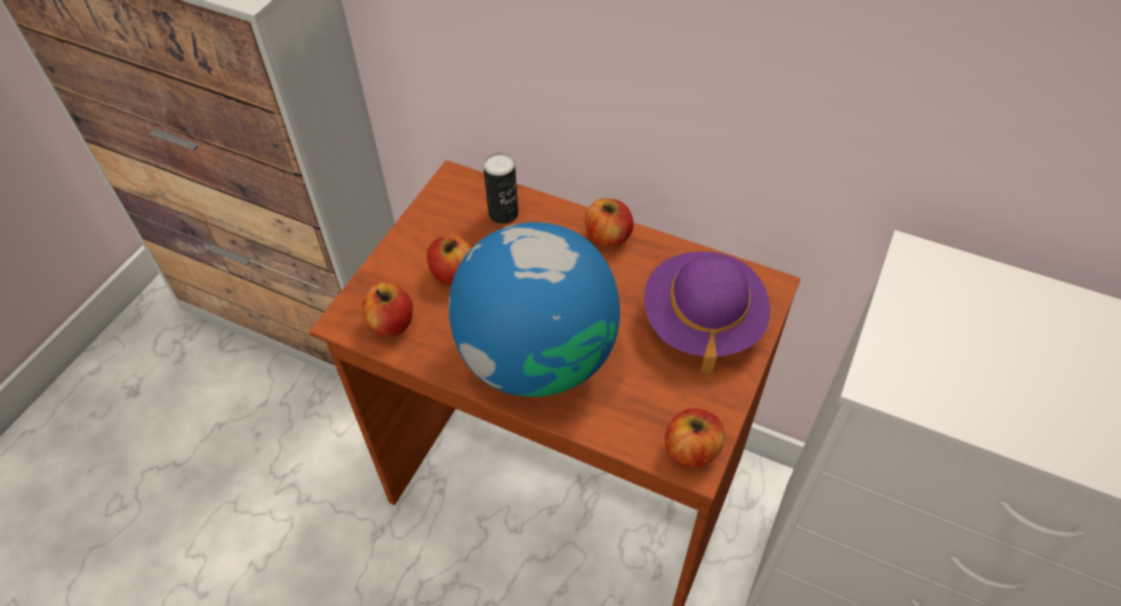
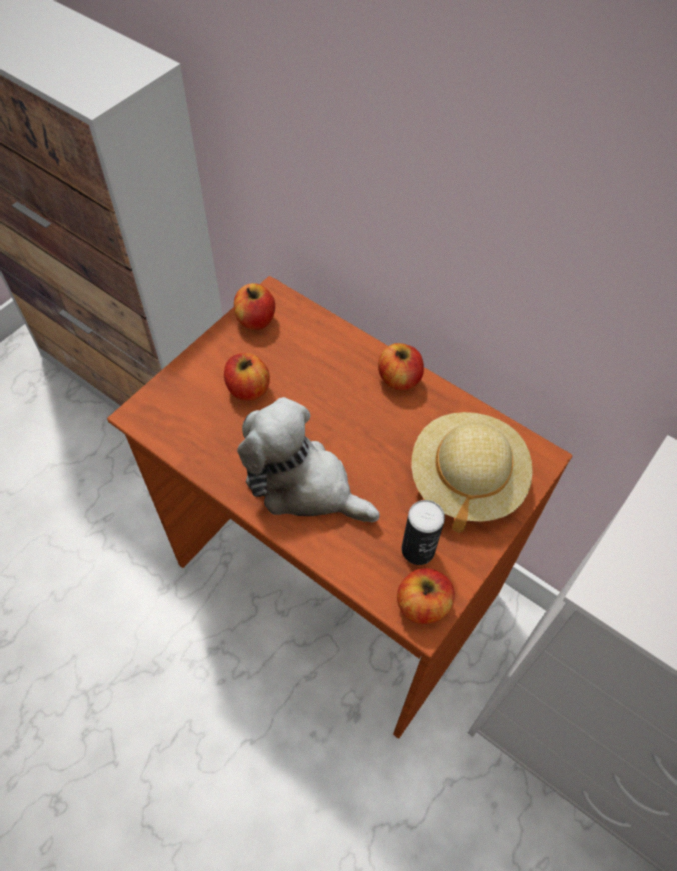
camera: 10 degrees right, 5 degrees up
apple [362,282,413,337] -> apple moved to [234,283,275,330]
globe [449,222,620,397] -> plush toy [237,397,380,522]
can [483,153,518,224] -> can moved to [402,500,445,565]
purple hat [644,252,770,374] -> beige hat [411,412,533,533]

